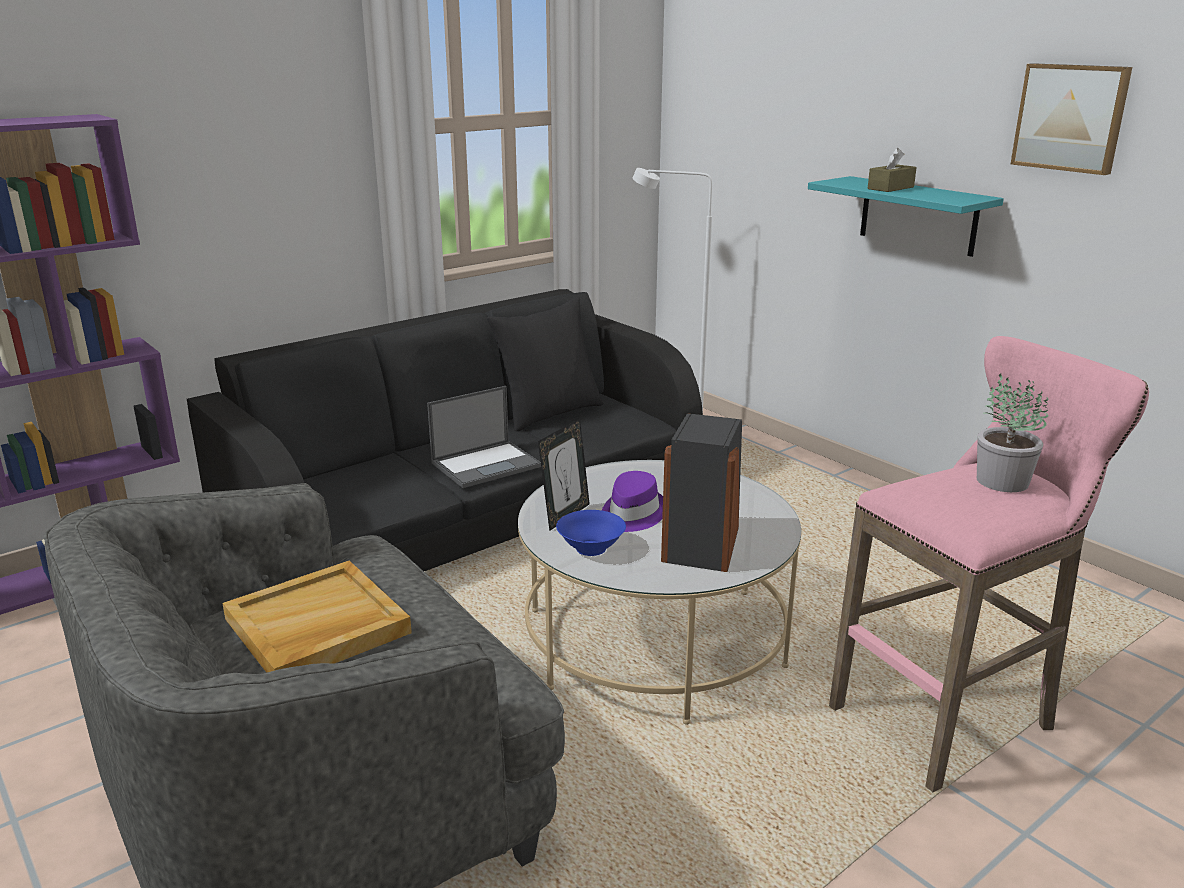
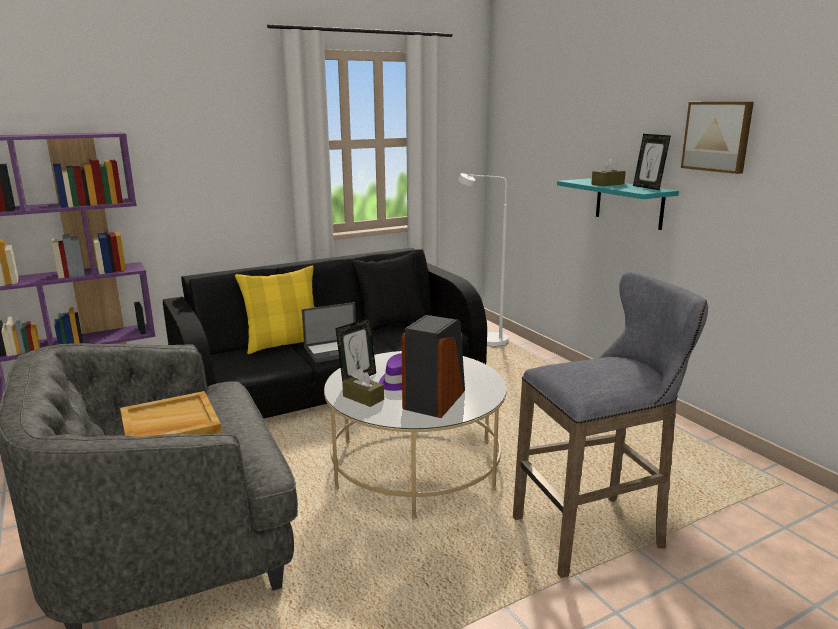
camera: 10 degrees right, 5 degrees down
blue bowl [556,510,626,556] -> brown tissue box [342,368,384,407]
pink stool [829,336,1149,792] -> grey stool [513,272,708,578]
potted plant [977,373,1048,492] -> none
none -> yellow pillow [235,266,315,354]
none -> picture frame [633,134,671,190]

